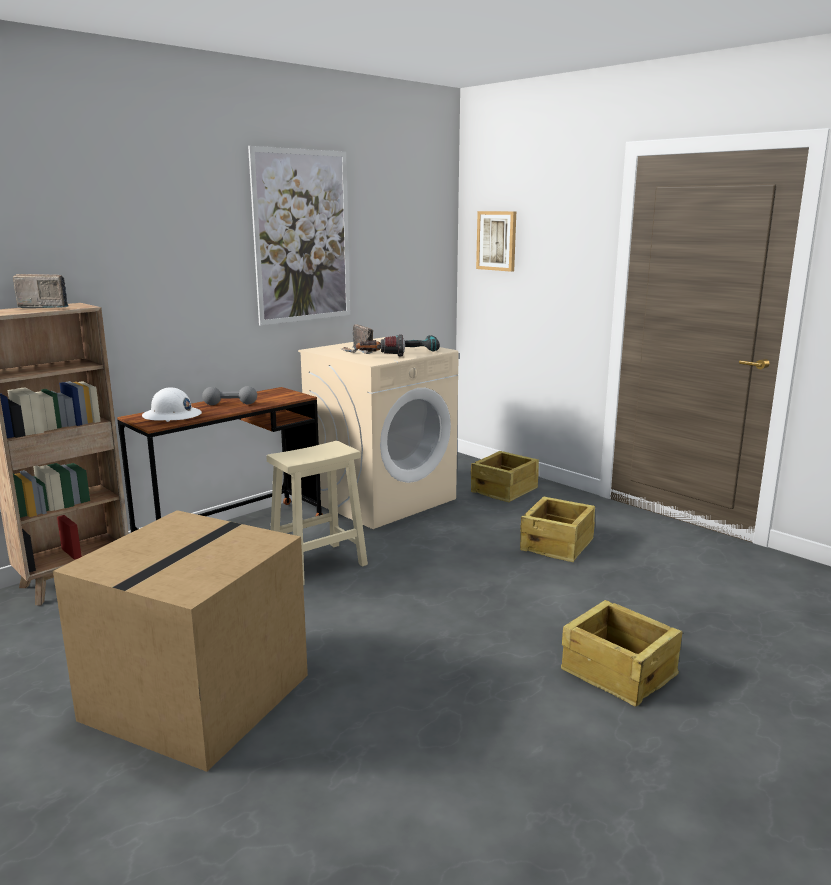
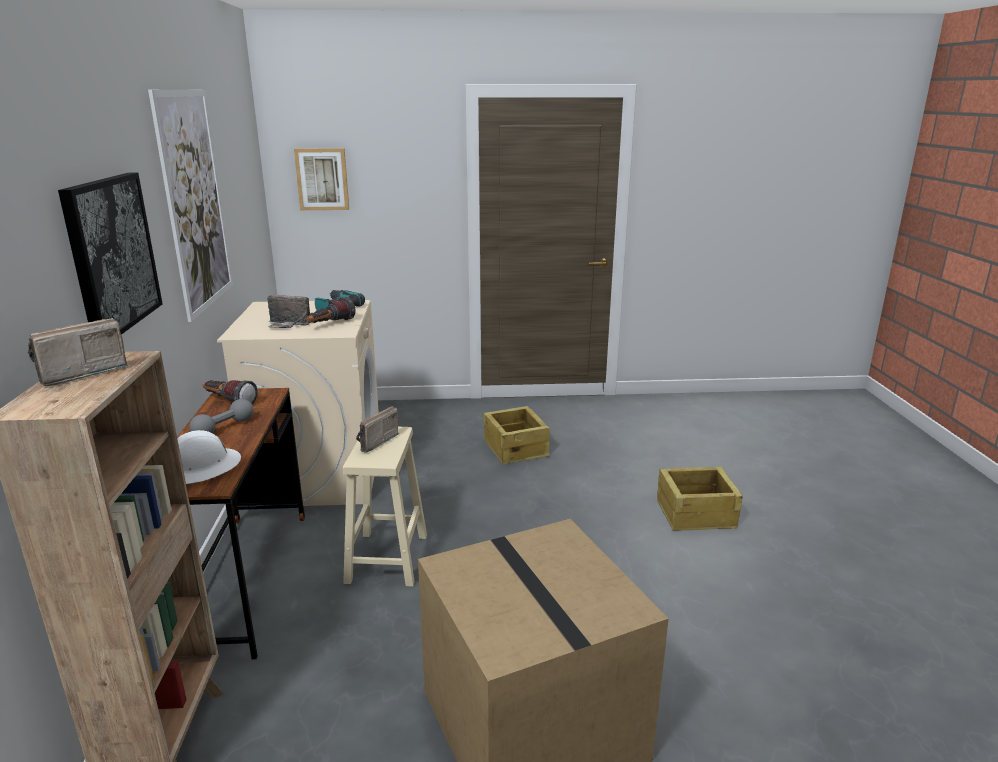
camera: 50 degrees left, 5 degrees up
crate [471,451,539,503] -> none
none -> picture [58,173,163,335]
none -> flashlight [203,380,258,404]
none -> radio [356,406,399,453]

